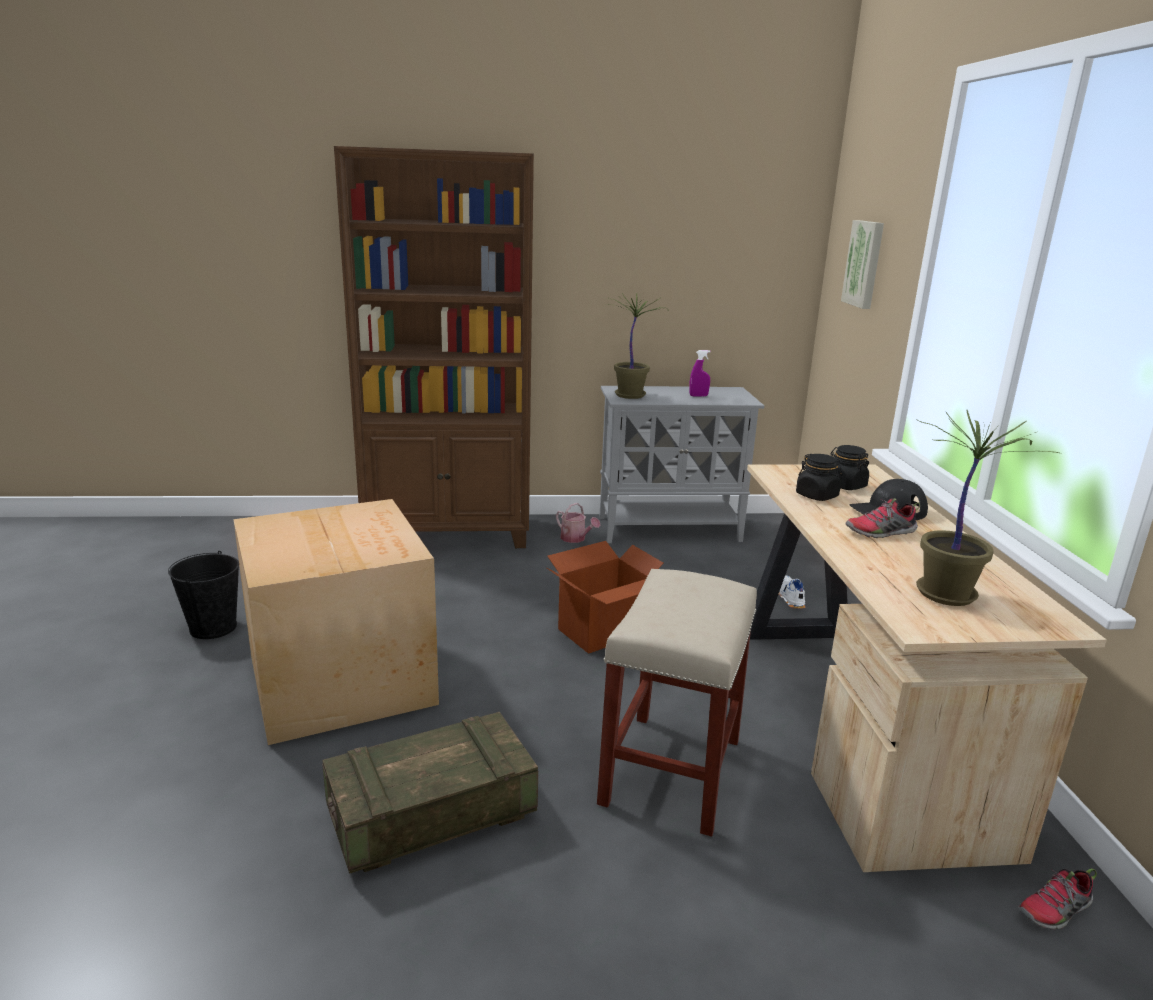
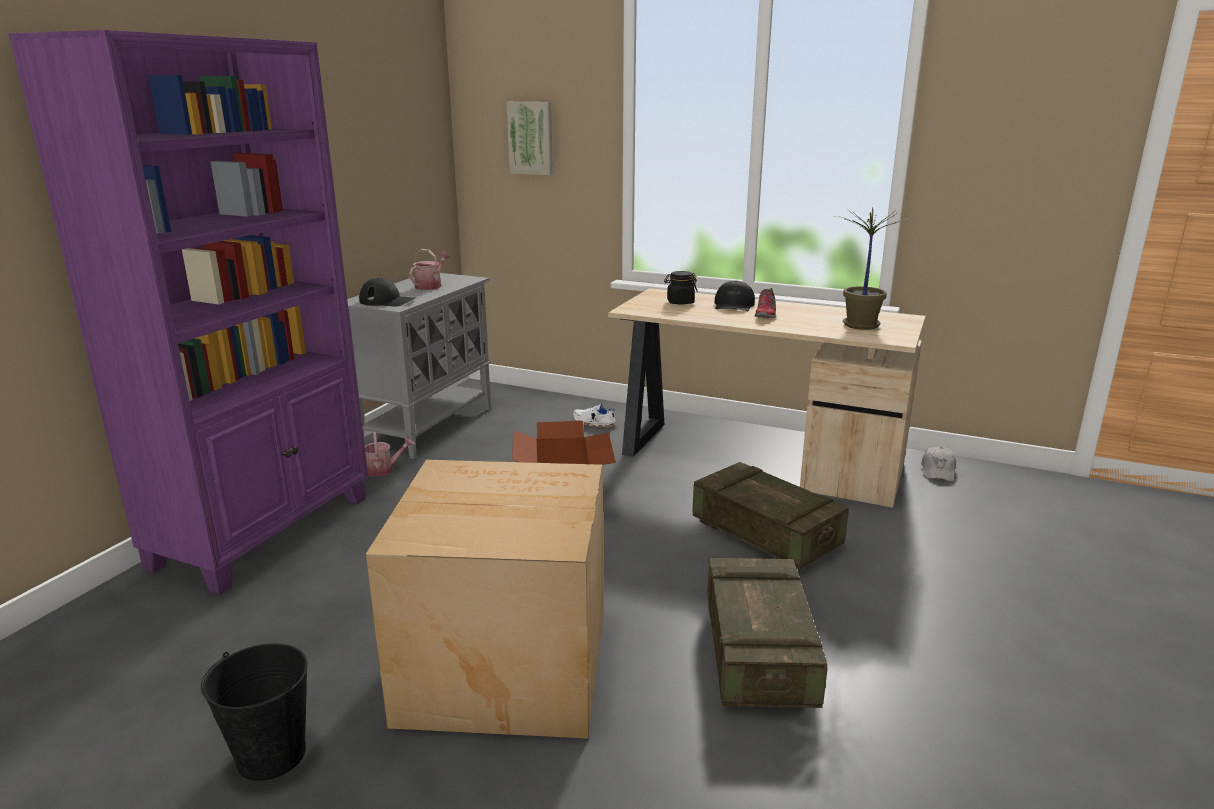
camera: 60 degrees left, 0 degrees up
brown bookcase [334,146,534,548] -> purple bookcase [8,30,368,594]
beige stool [597,569,757,837] -> crate [693,462,849,569]
potted plant [606,293,668,399] -> black cap [359,278,415,306]
purple spray bottle [689,350,710,397] -> watering can [409,249,450,290]
black jar [796,454,843,501] -> none
shoe [1018,868,1097,930] -> white cap [921,447,956,481]

